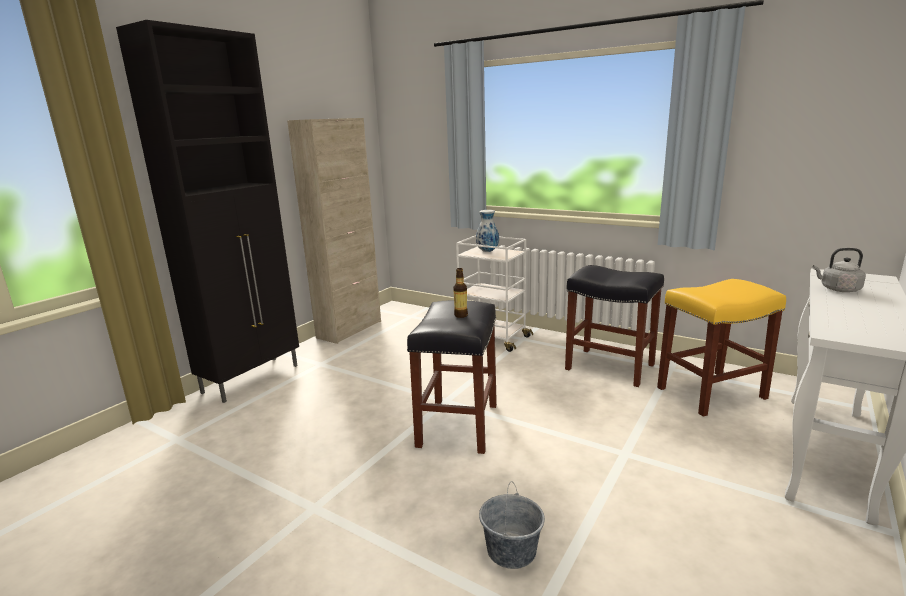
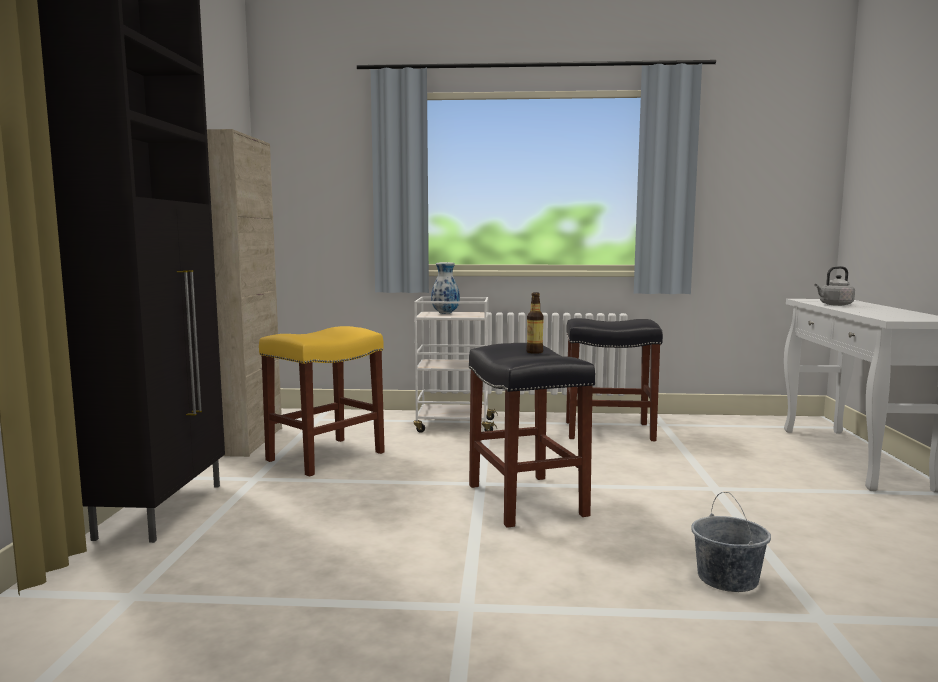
camera: 30 degrees left, 10 degrees down
yellow stool [657,279,786,417] -> yellow stool moved to [259,326,385,477]

